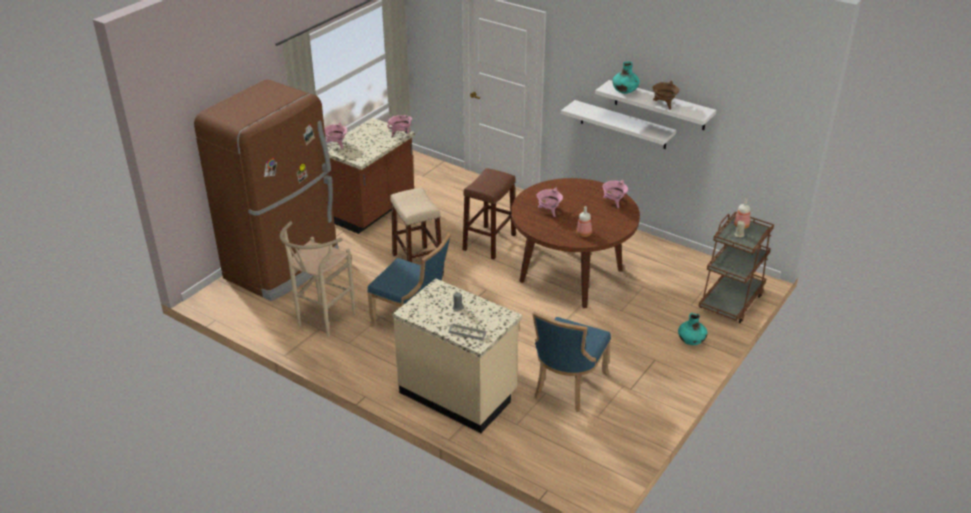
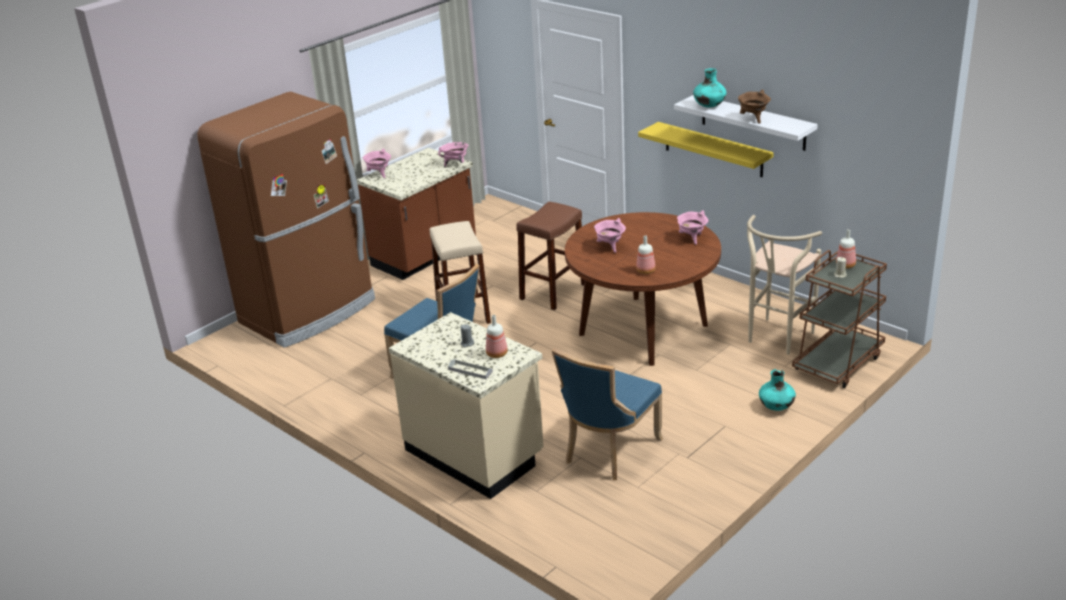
camera: 10 degrees right, 5 degrees down
beige stool [280,221,356,337] -> beige stool moved to [747,215,822,355]
white shelf [561,100,676,149] -> yellow shelf [638,122,774,177]
none -> bottle [486,315,508,358]

